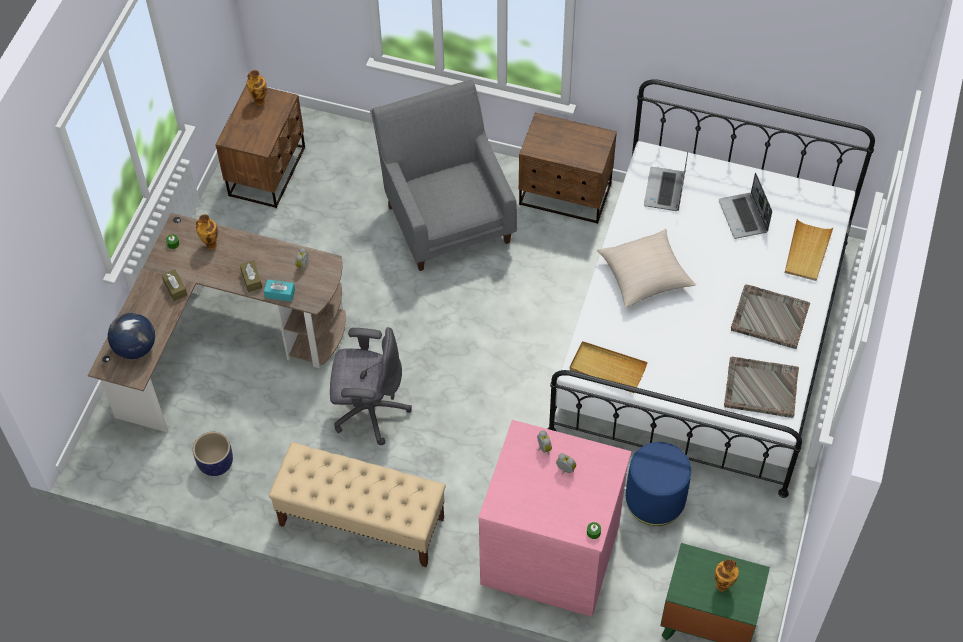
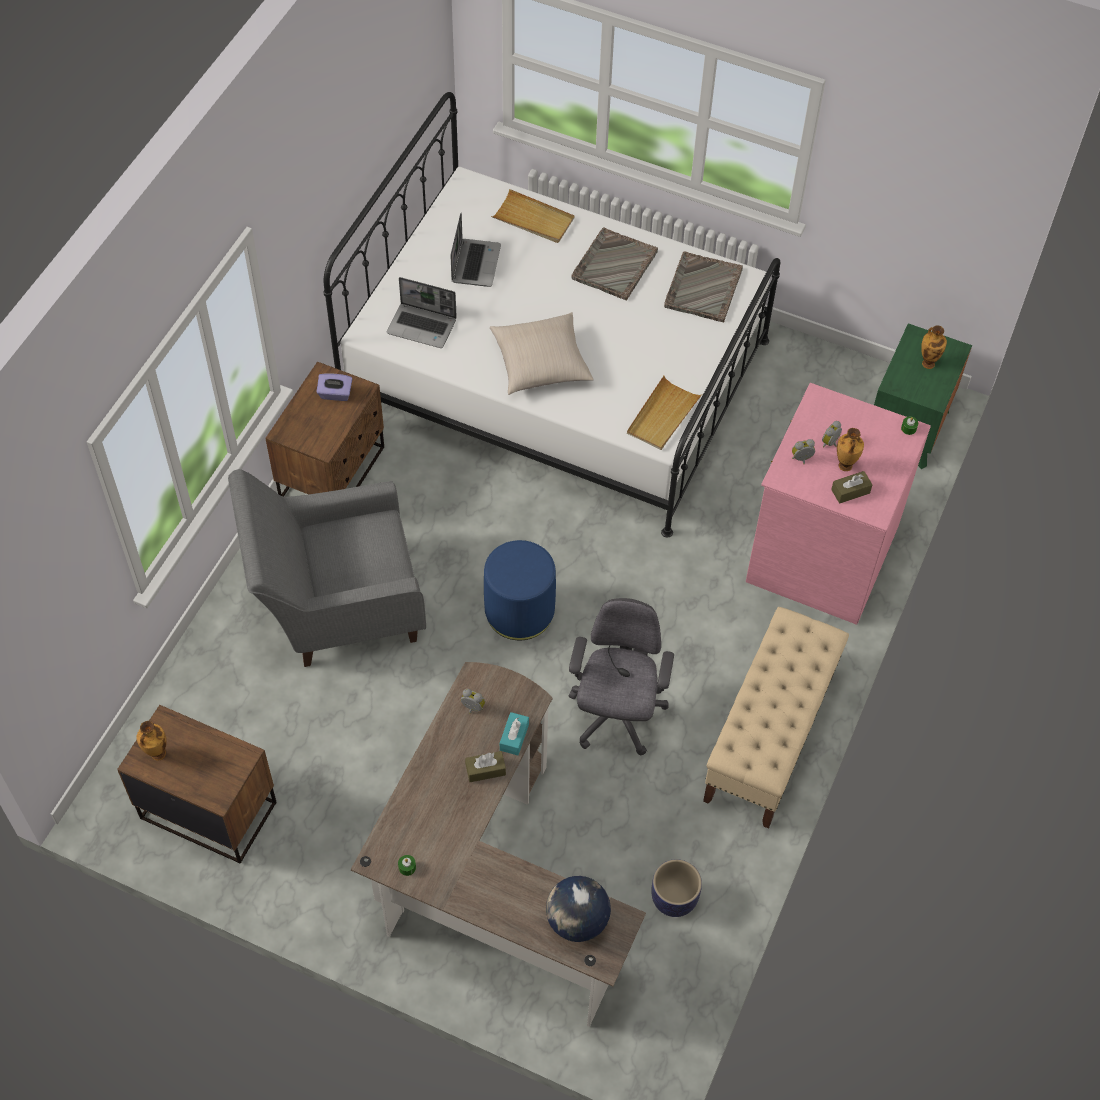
camera: 85 degrees left, 0 degrees up
brown tissue box [162,269,187,301] -> brown tissue box moved to [831,471,872,503]
vase [196,214,218,249] -> vase moved to [837,428,864,471]
blue ottoman [626,442,691,526] -> blue ottoman moved to [484,540,556,640]
laptop [719,172,772,239] -> laptop turned 75 degrees counterclockwise [451,213,501,287]
none -> purple tissue box [317,373,352,401]

